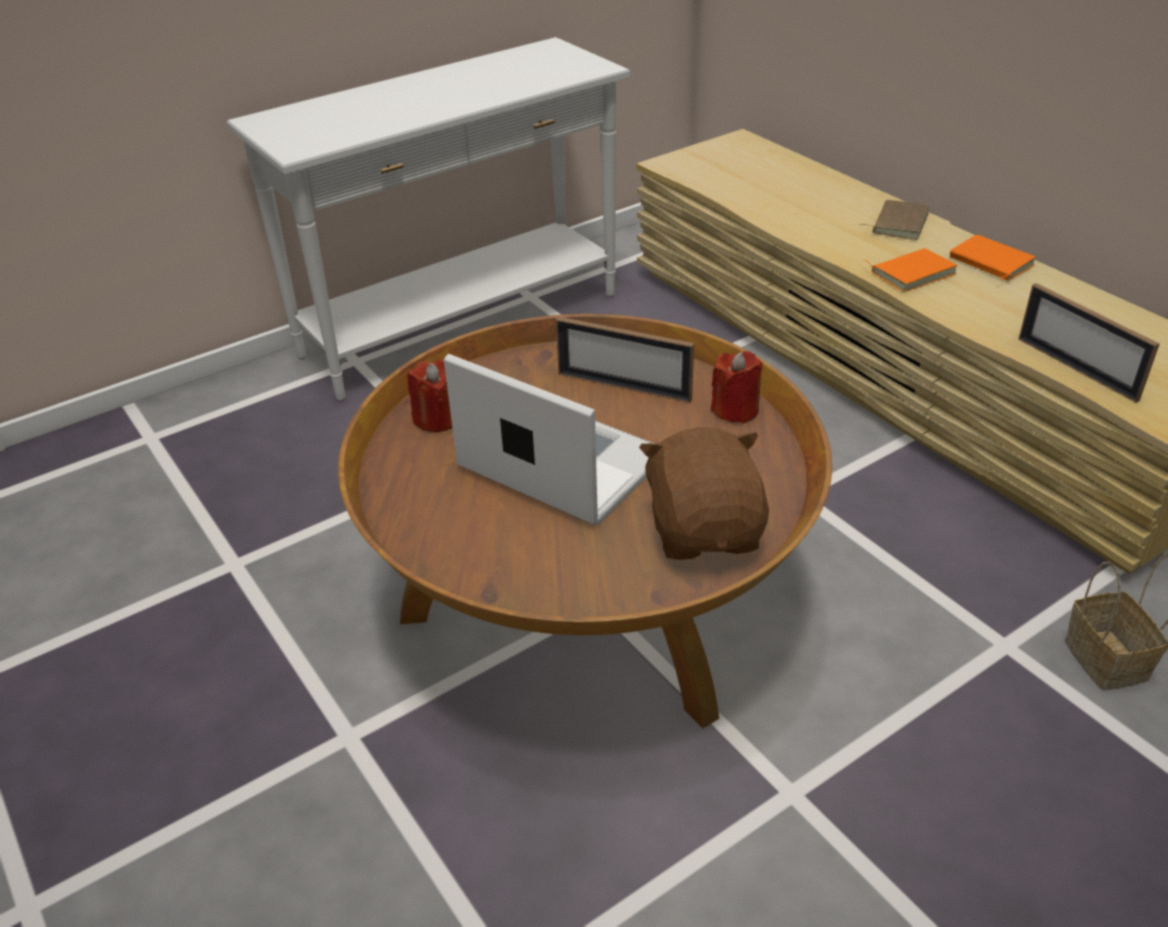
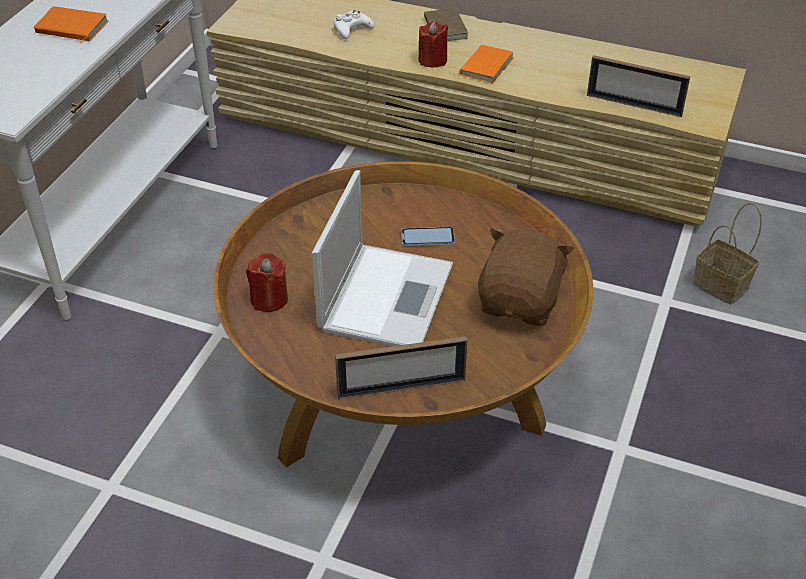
camera: 35 degrees left, 5 degrees up
laptop [444,354,652,526] -> laptop turned 105 degrees clockwise [312,170,453,347]
picture frame [556,317,694,403] -> picture frame moved to [335,336,467,400]
brown plush toy [639,427,769,560] -> brown plush toy turned 60 degrees clockwise [478,228,574,326]
red candle [711,351,762,423] -> red candle moved to [418,21,448,68]
orange book [950,235,1036,281] -> orange book moved to [34,7,109,44]
none -> white game controller [334,10,374,39]
none -> phone [401,227,455,246]

